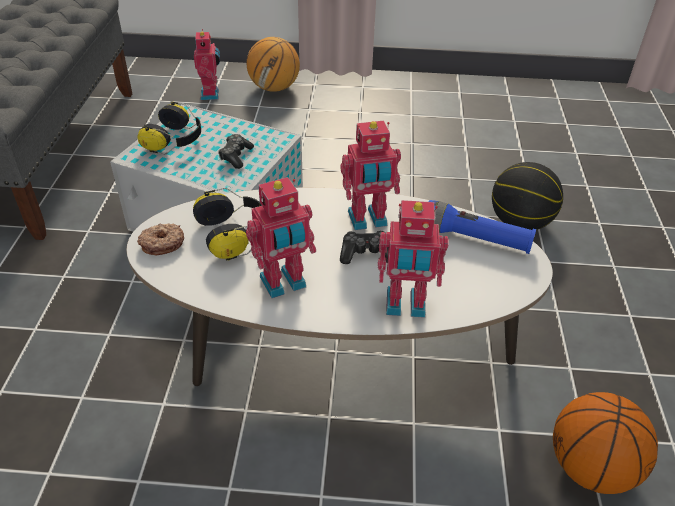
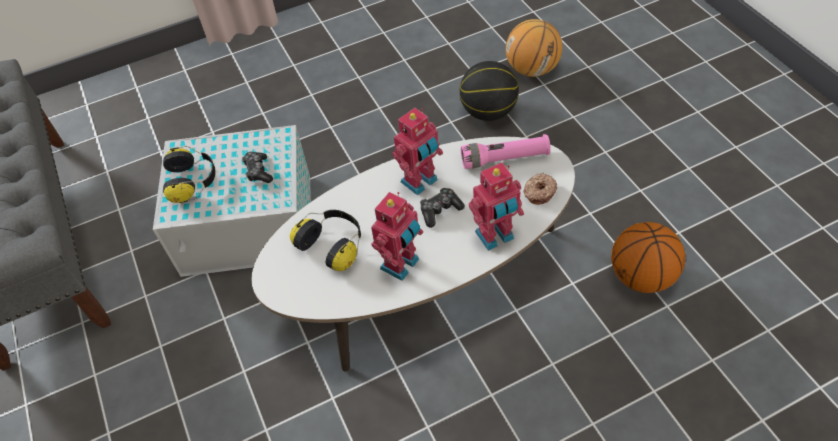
camera: 25 degrees left, 10 degrees up
donut [137,223,184,255] -> donut moved to [523,173,557,205]
toy robot [194,29,220,100] -> none
basketball [247,37,300,92] -> basketball moved to [506,19,563,77]
blue flashlight [428,200,536,254] -> pink flashlight [461,134,551,169]

